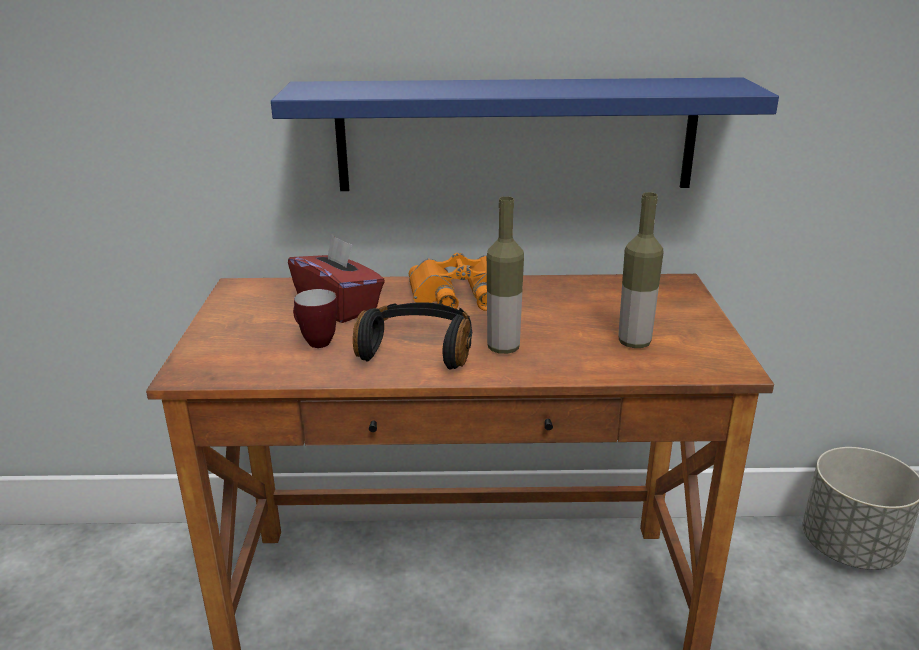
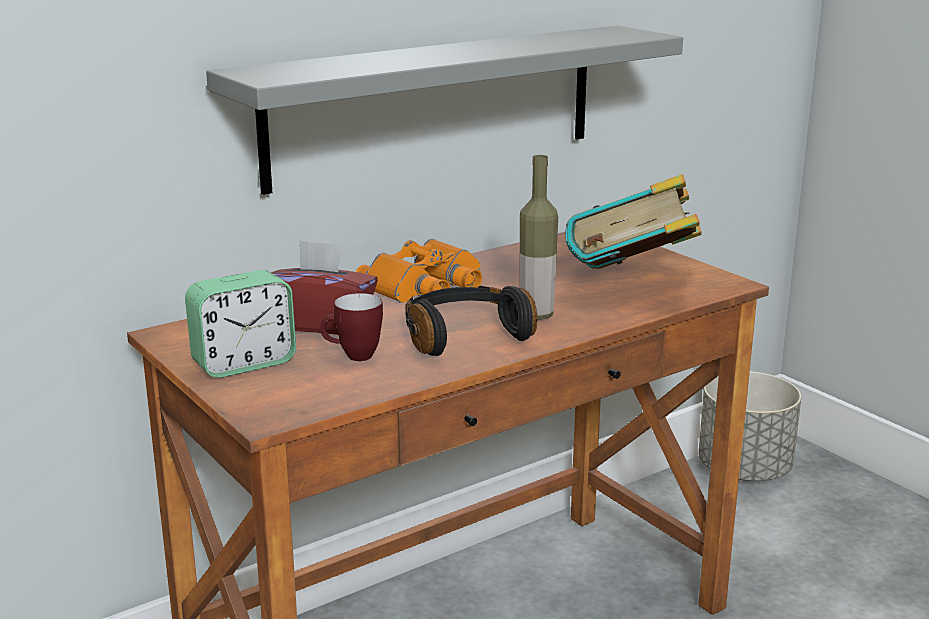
camera: 35 degrees left, 5 degrees down
blue shelf [271,78,779,191] -> grey shelf [206,26,683,195]
bottle [618,192,664,348] -> book [565,174,702,269]
none -> alarm clock [185,270,296,378]

